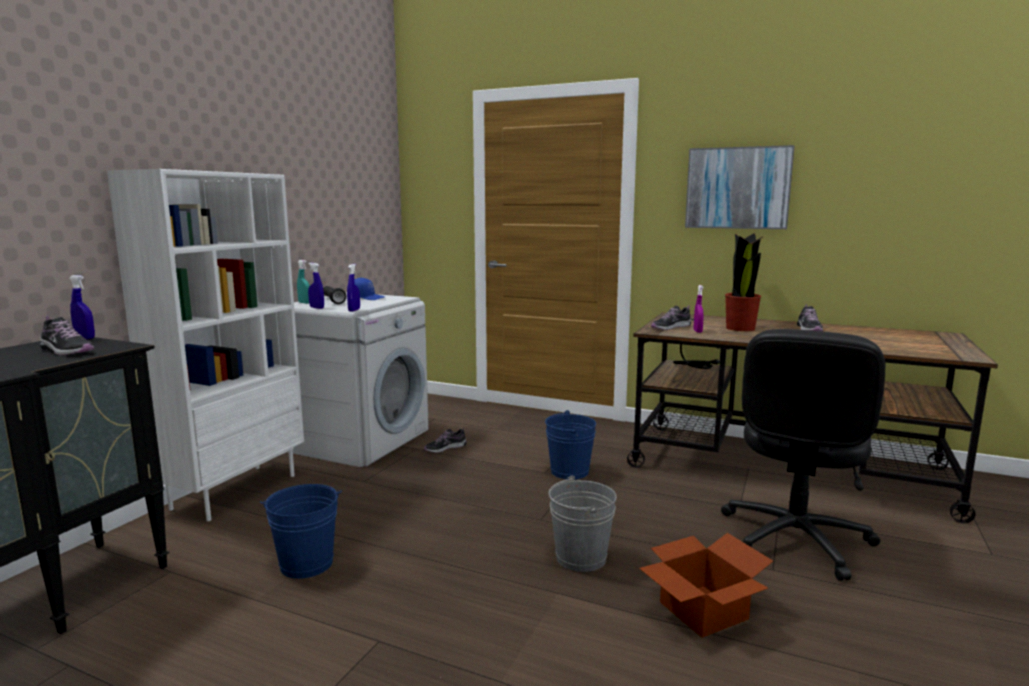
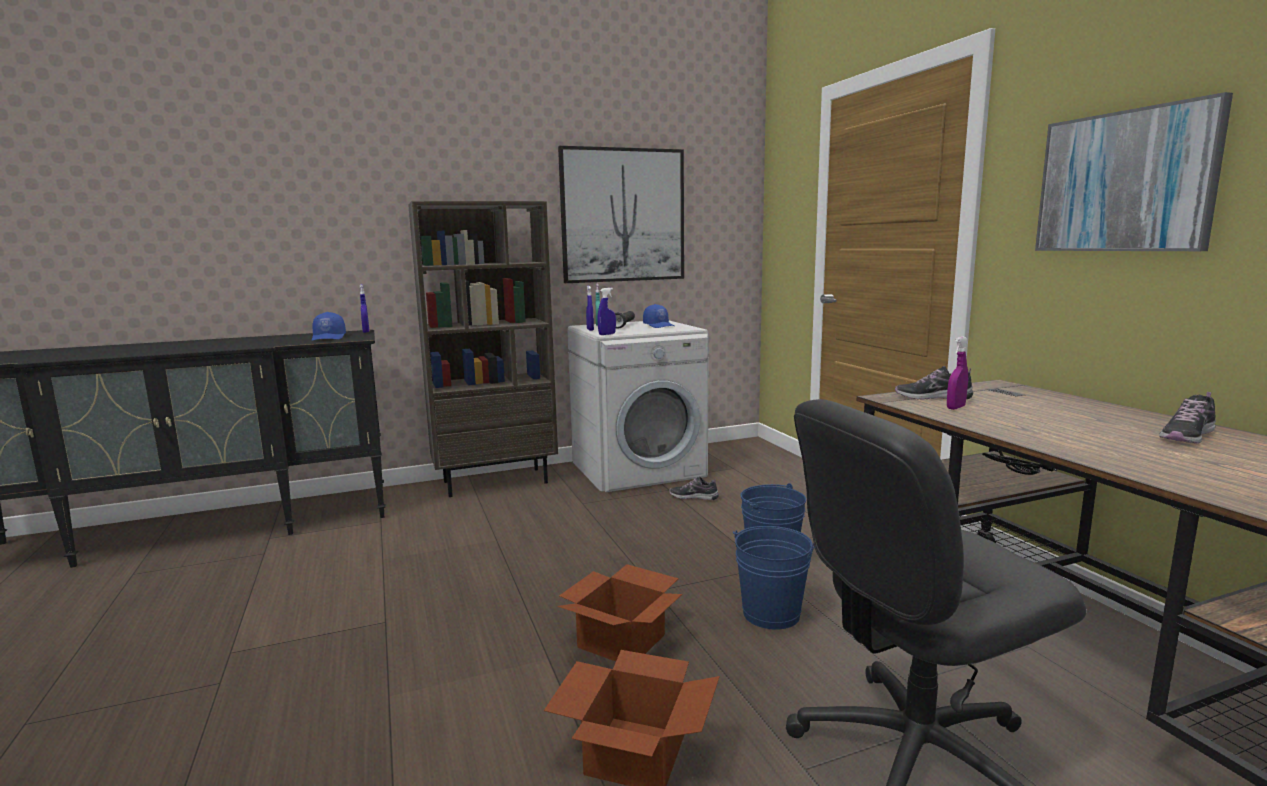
camera: 45 degrees right, 0 degrees up
shoe [40,316,94,355] -> blue cap [312,312,346,341]
white bookcase [107,169,304,521] -> brown bookcase [408,201,558,497]
blue bucket [260,484,342,579] -> blue bucket moved to [733,526,815,630]
grey bucket [549,476,617,572] -> cardboard box [557,564,682,661]
potted plant [725,233,763,331] -> none
none -> picture [558,146,684,283]

